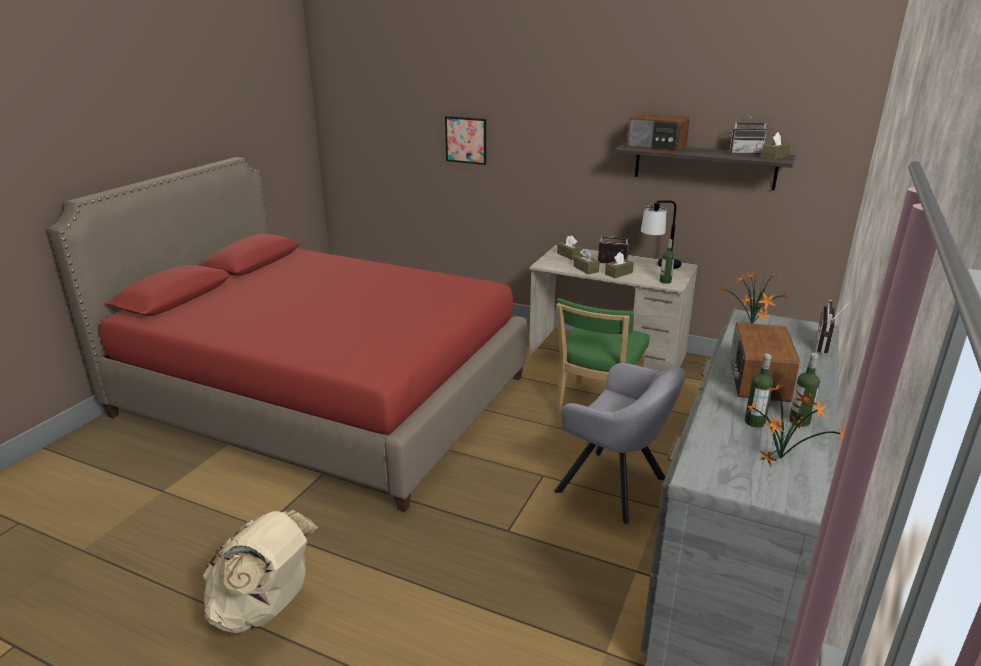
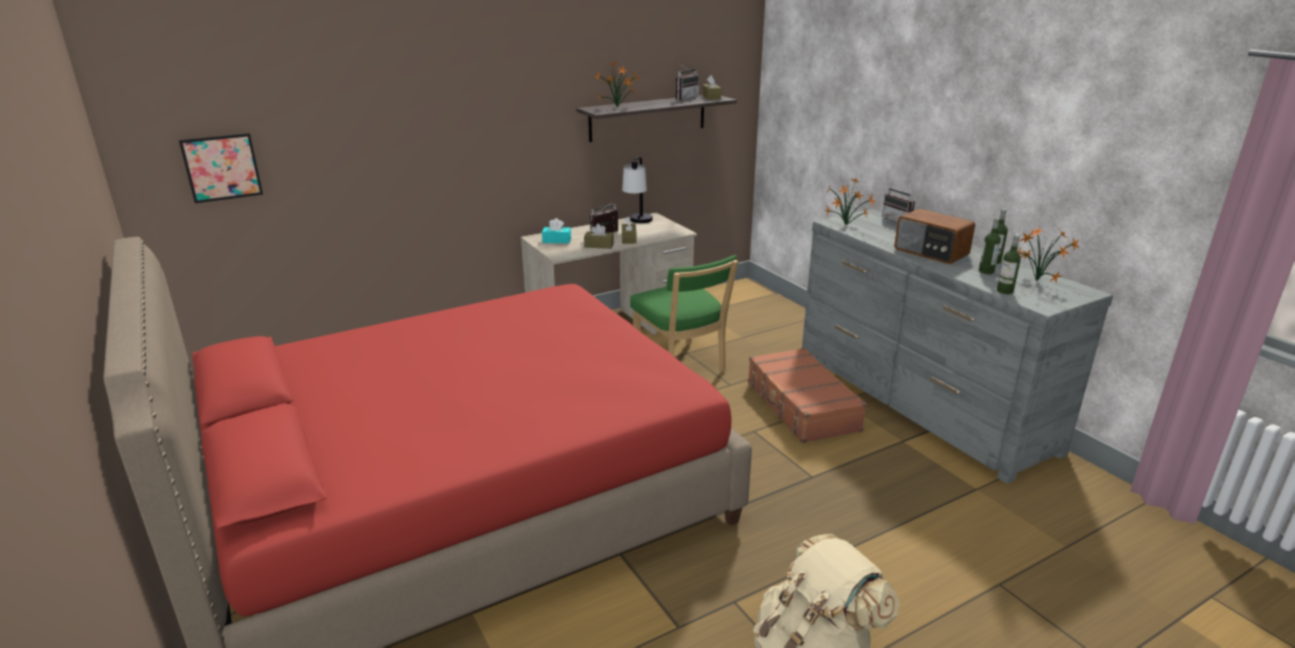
camera: 55 degrees left, 0 degrees up
picture [445,116,486,165] -> picture moved to [179,133,263,203]
grey armchair [554,363,686,524] -> brown suitcase [748,348,867,443]
brown tissue box [557,235,583,260] -> turquoise tissue box [542,218,571,243]
radio [627,114,690,152] -> potted plant [595,62,640,107]
bottle [660,239,675,284] -> bottle moved to [997,234,1021,294]

